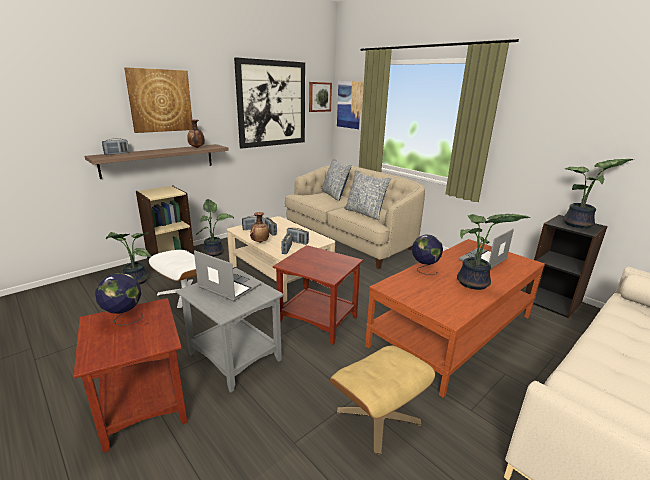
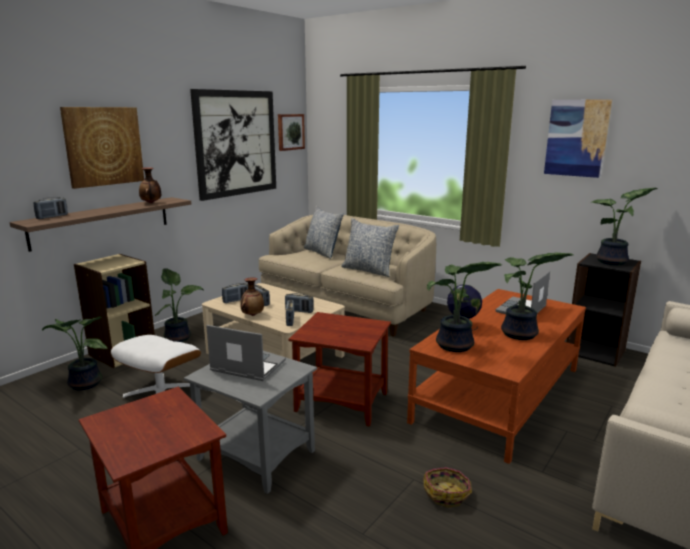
camera: 10 degrees left, 5 degrees down
globe [95,273,143,325] -> none
beige ottoman [330,345,435,455] -> basket [423,467,472,508]
picture [337,81,364,129] -> picture moved to [544,99,612,178]
none -> potted plant [427,262,502,352]

